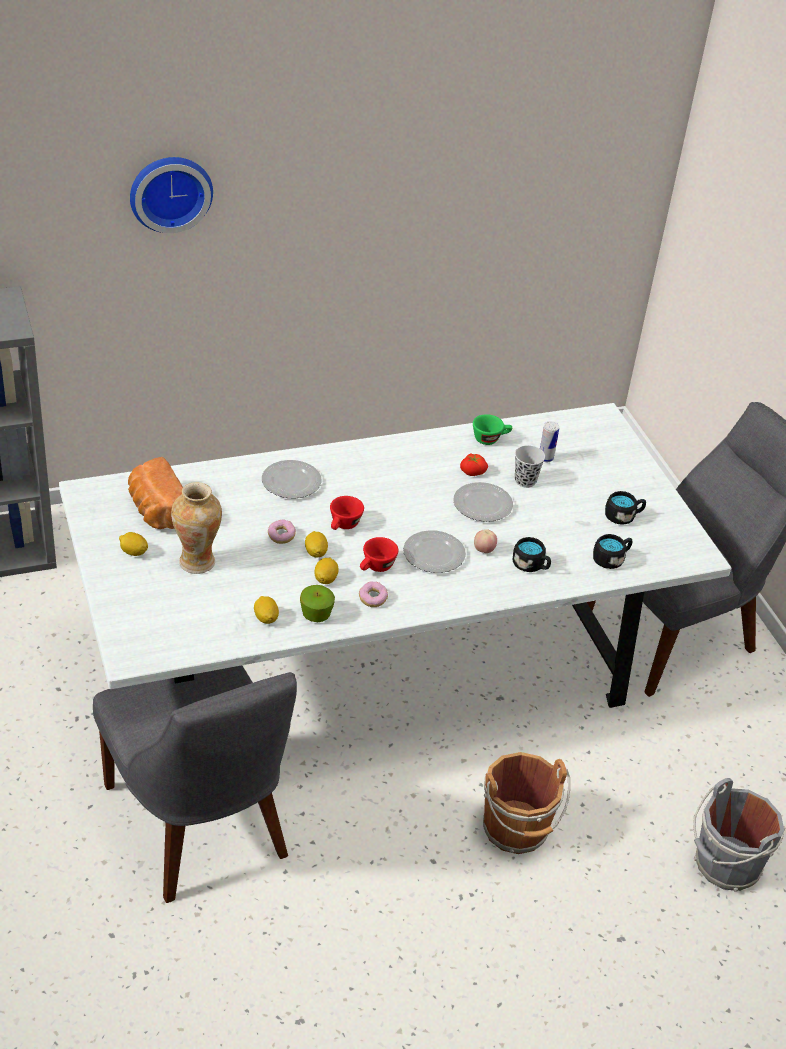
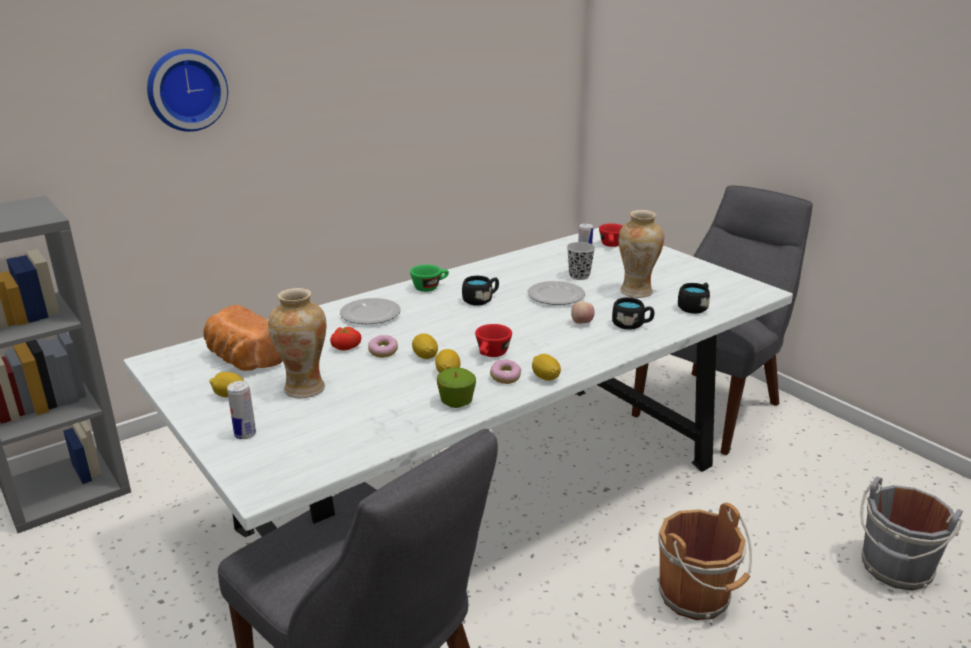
camera: 15 degrees left, 15 degrees down
lemon [254,596,279,624] -> lemon moved to [532,354,561,381]
red cup [330,496,364,530] -> red cup moved to [599,224,623,247]
plate [403,530,466,573] -> none
tomato [460,453,488,476] -> tomato moved to [330,327,362,351]
green cup [473,414,512,445] -> green cup moved to [410,264,449,292]
black mug [605,491,646,525] -> black mug moved to [462,276,499,306]
none -> can [227,381,256,439]
none -> vase [619,210,664,298]

